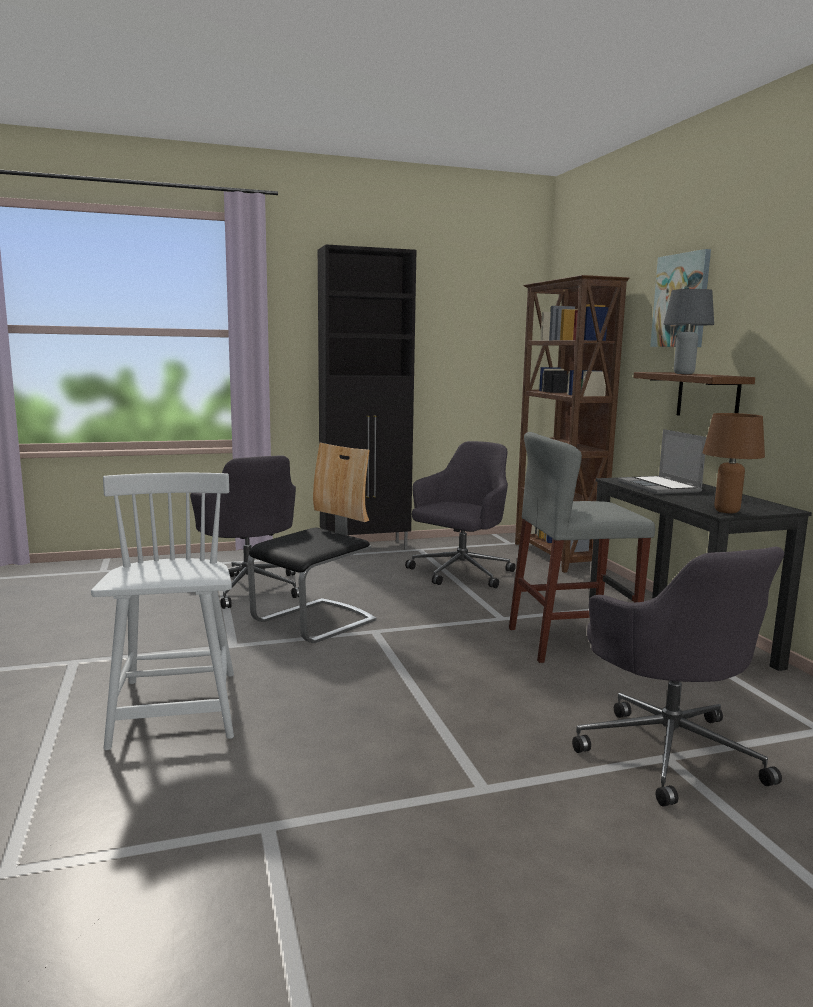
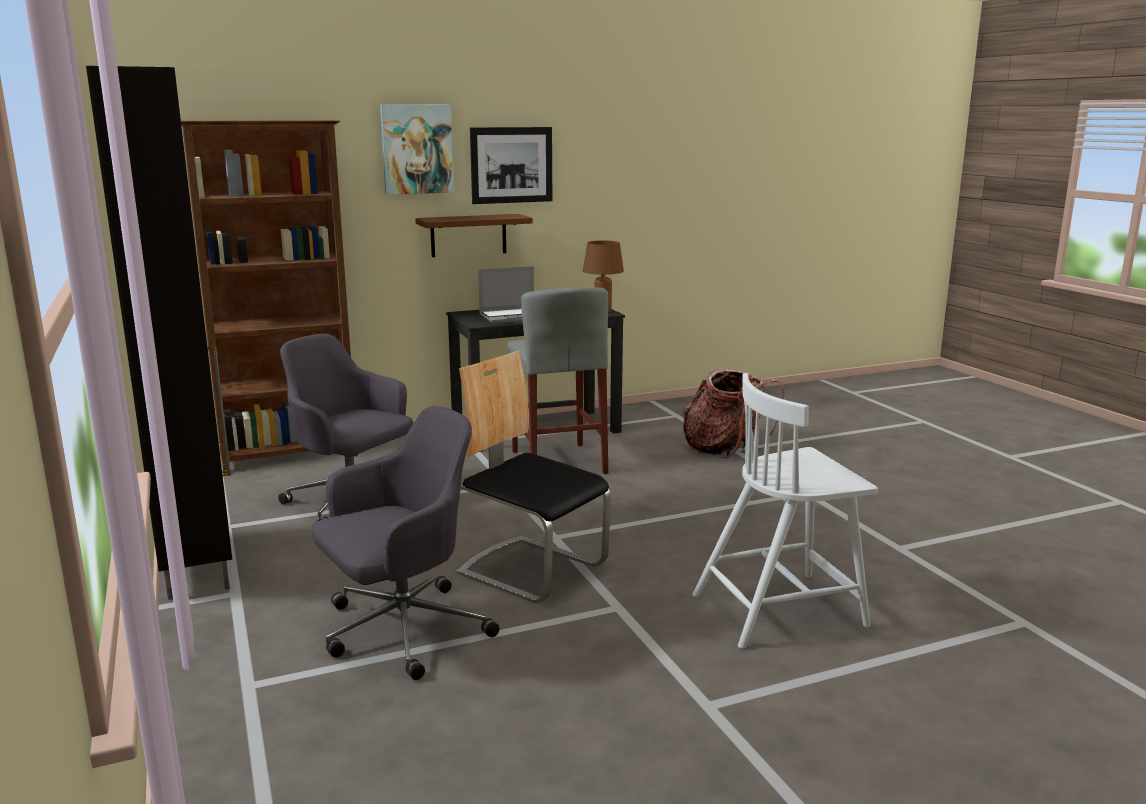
camera: 95 degrees left, 5 degrees up
grey office chair [572,547,785,806] -> backpack [683,369,784,459]
grey table lamp [663,289,714,374] -> none
none -> picture [470,127,552,204]

